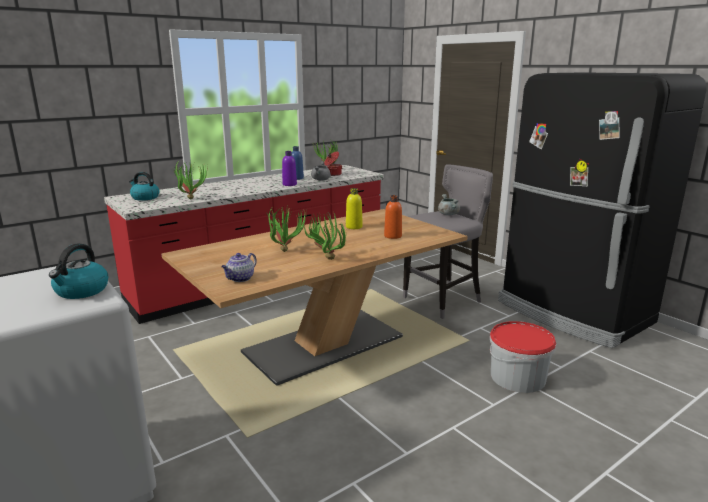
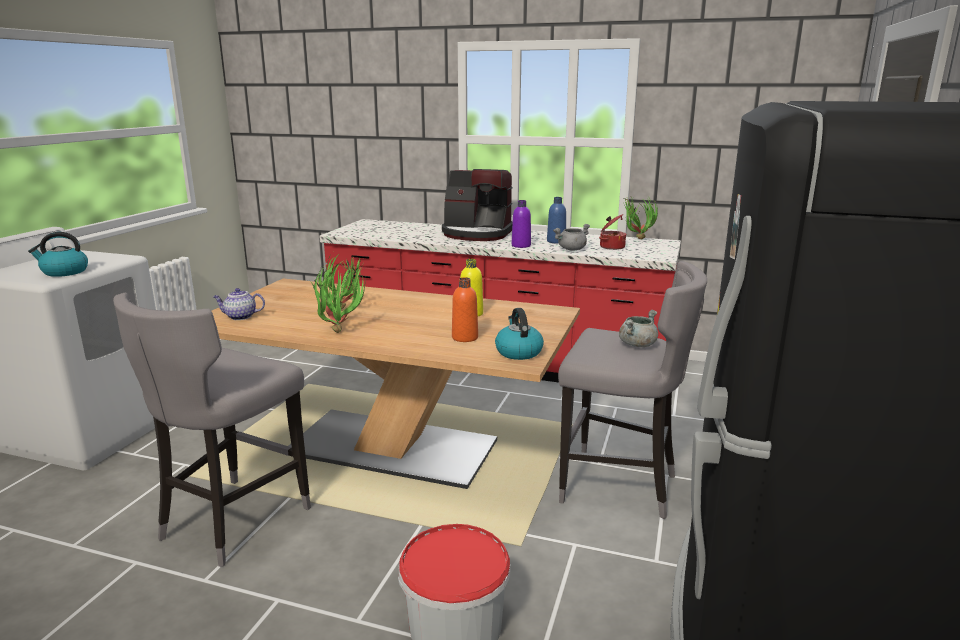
camera: 55 degrees right, 0 degrees up
kettle [129,172,160,201] -> kettle moved to [495,308,544,360]
potted plant [172,163,208,199] -> none
none -> grey stool [113,293,311,567]
none -> coffee machine [442,169,513,241]

